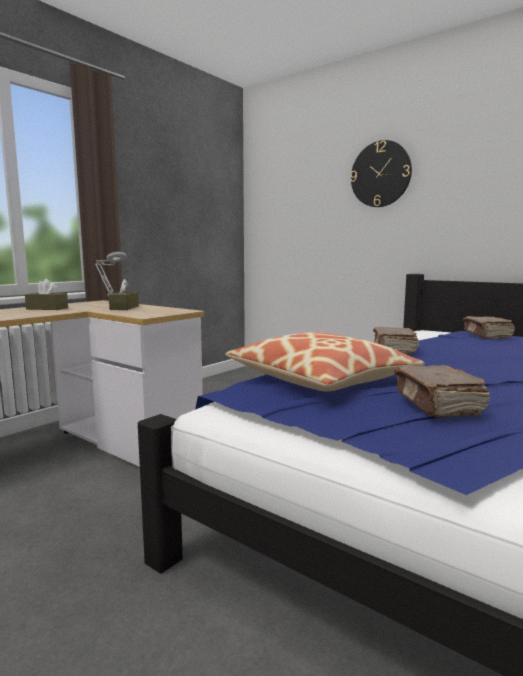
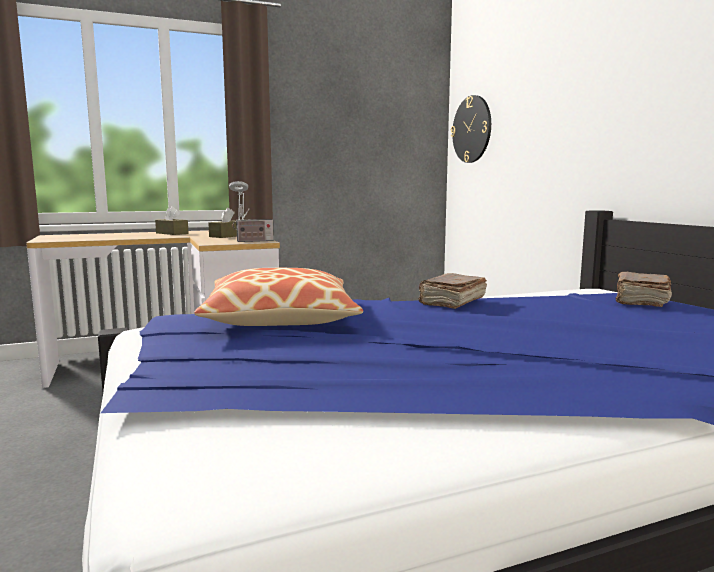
camera: 30 degrees right, 0 degrees up
wall clock [350,140,412,207] -> wall clock moved to [451,95,491,163]
brown book [394,365,490,418] -> none
none -> radio [233,208,274,242]

